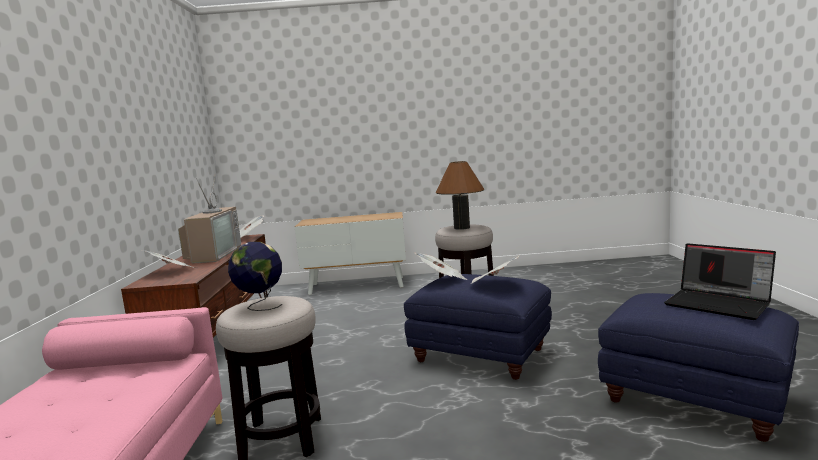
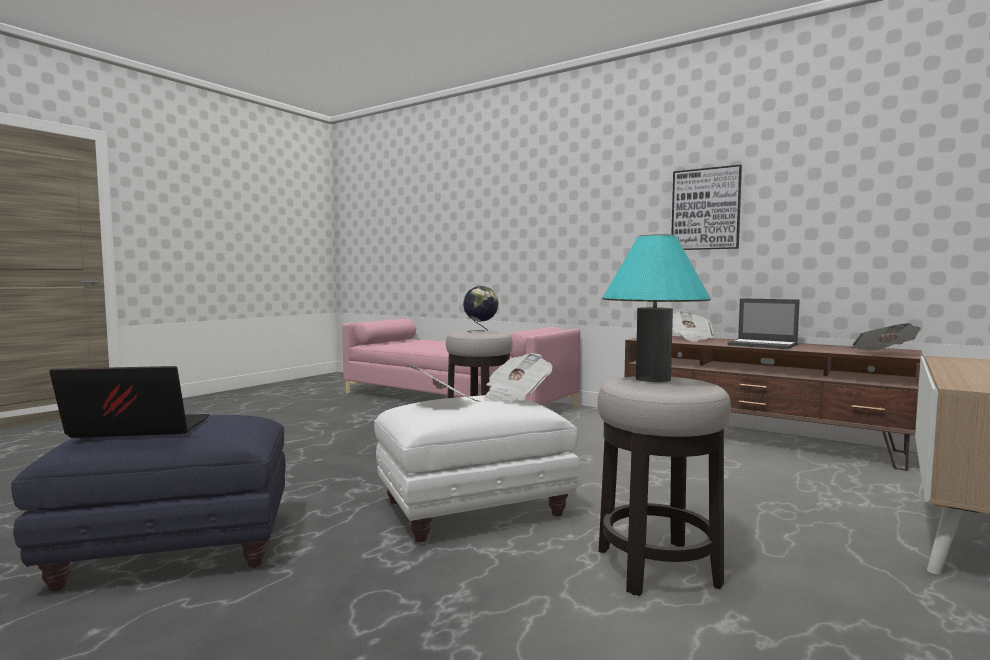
camera: 125 degrees right, 5 degrees down
television [178,176,241,264] -> laptop [727,298,800,349]
blue ottoman [404,274,552,380] -> white ottoman [374,395,580,543]
brown table lamp [436,161,484,230] -> turquoise table lamp [602,234,711,382]
none -> picture [671,165,742,250]

